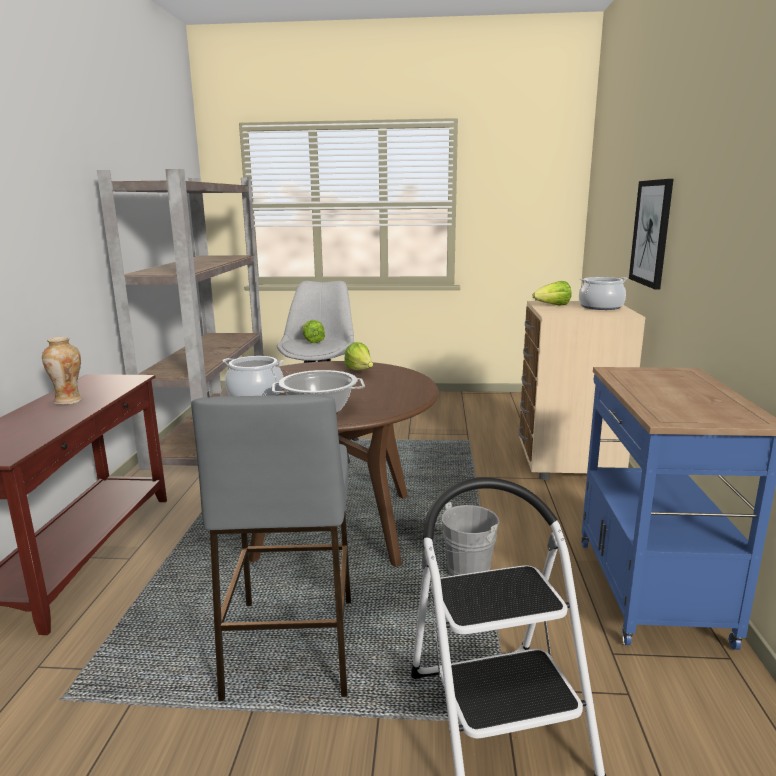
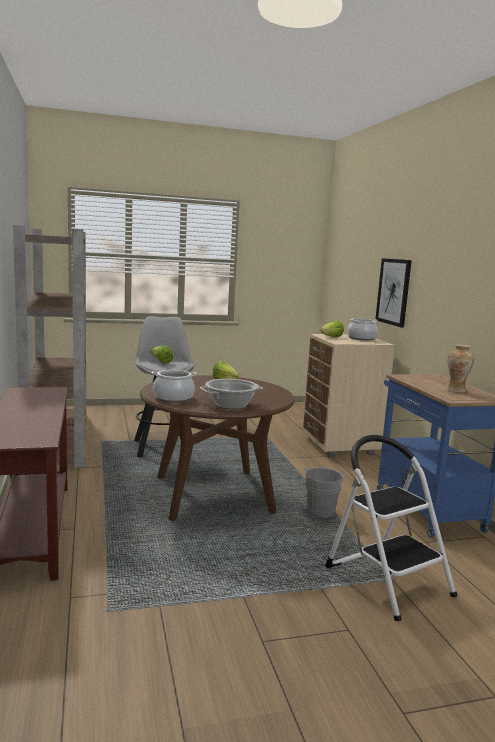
camera: 20 degrees left, 5 degrees down
vase [42,337,82,405] -> vase moved to [447,344,474,393]
grey stool [191,395,351,701] -> none

